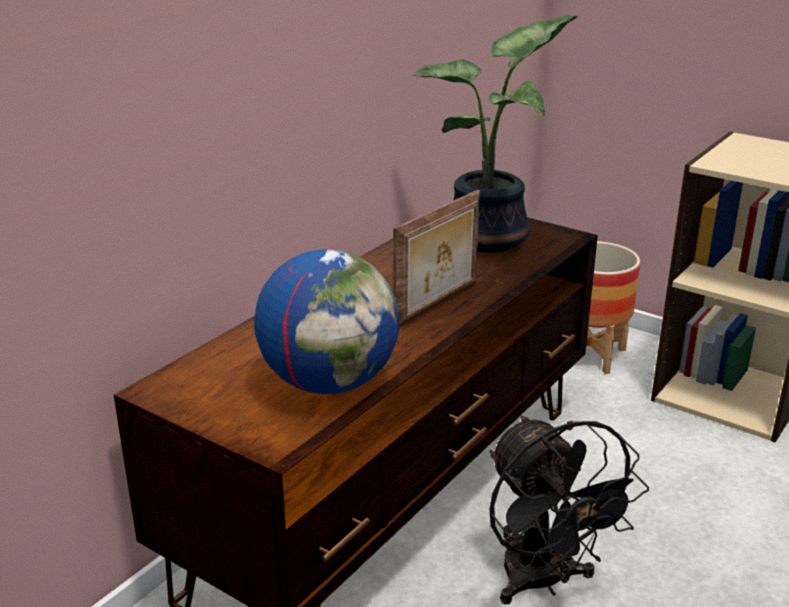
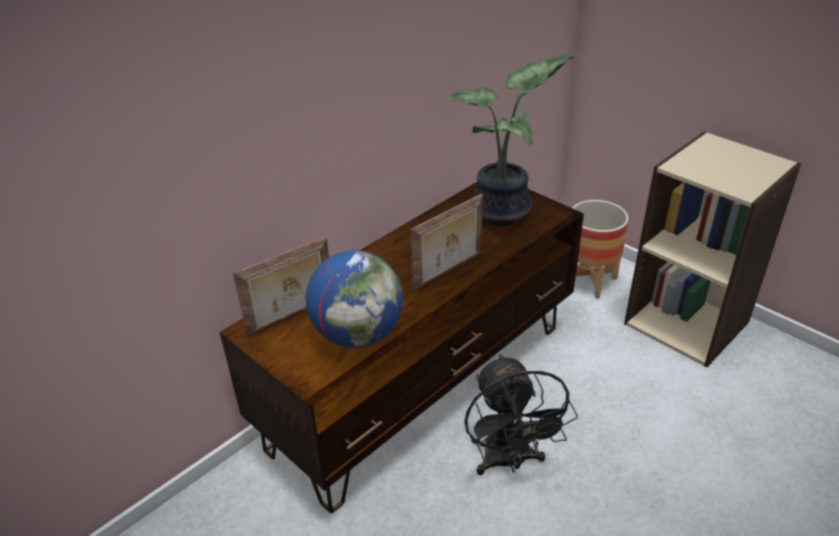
camera: 10 degrees right, 10 degrees up
none -> picture frame [233,236,329,337]

